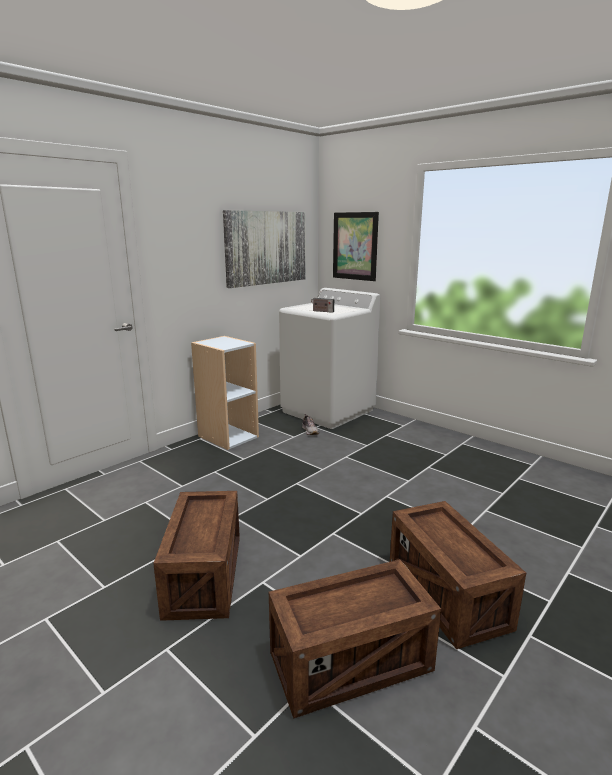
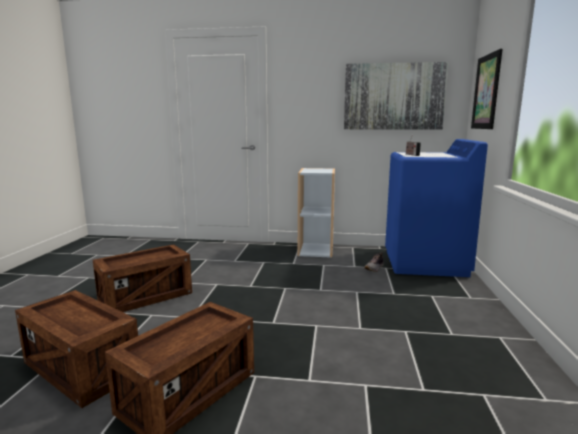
camera: 55 degrees right, 5 degrees down
white washing machine [279,288,380,429] -> blue washing machine [385,139,488,277]

